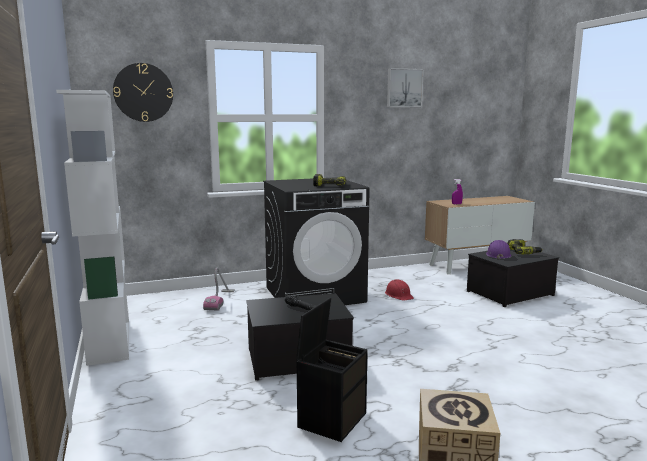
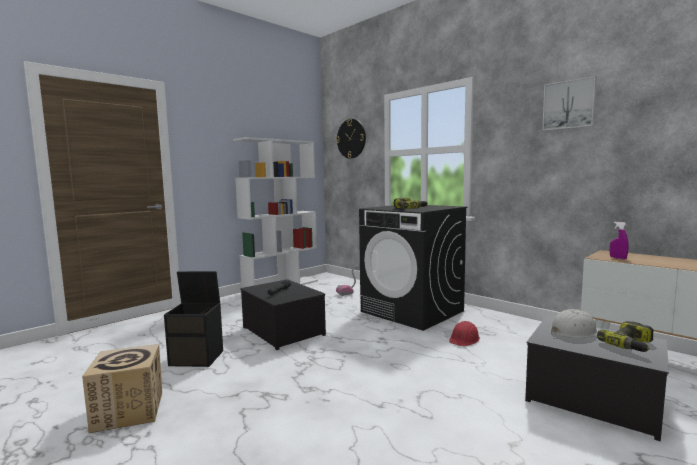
camera: 65 degrees right, 5 degrees down
purple hard hat [486,240,511,260] -> white hard hat [550,309,601,338]

